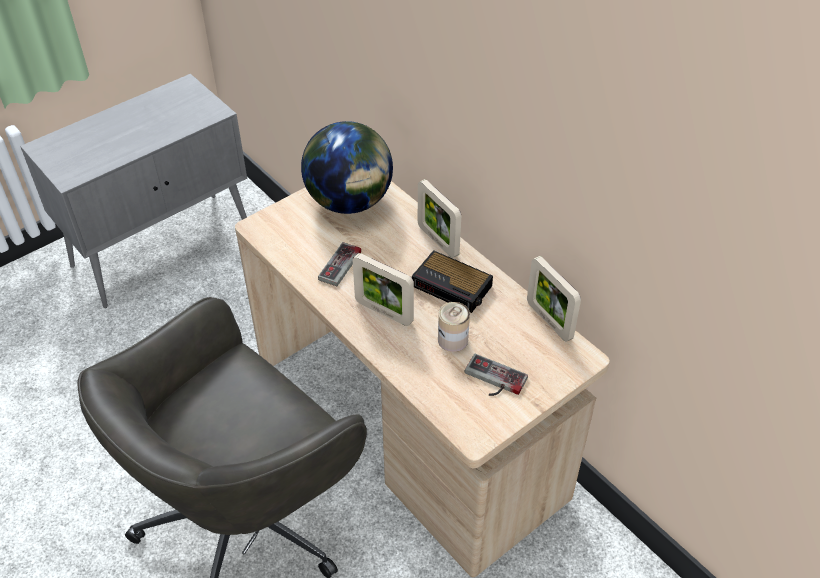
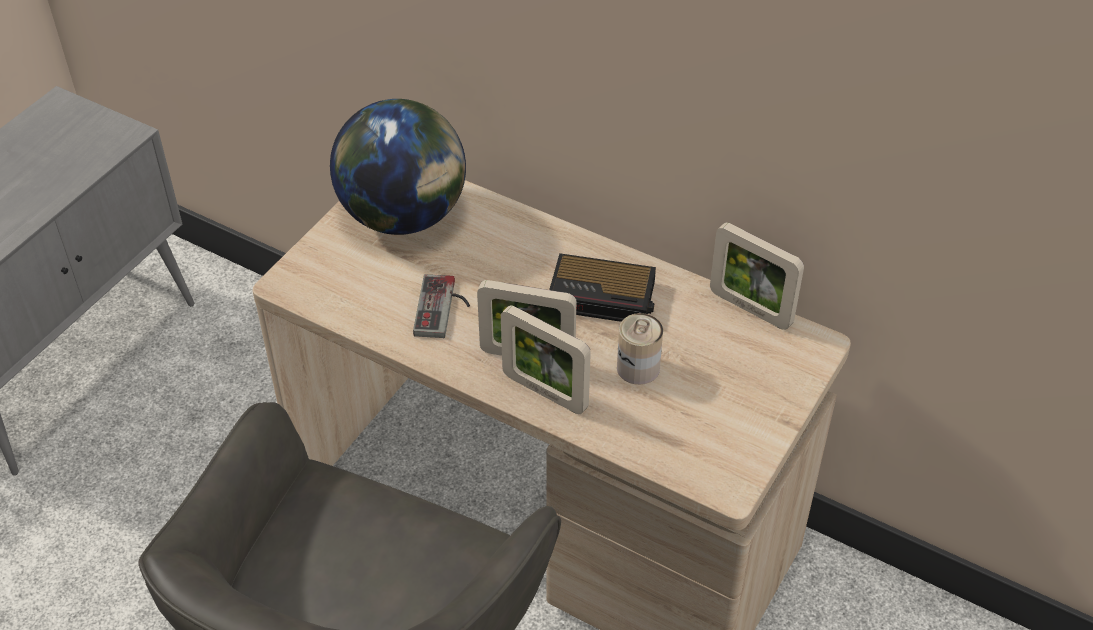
camera: 20 degrees left, 0 degrees up
picture frame [418,179,461,258] -> picture frame moved to [501,305,591,414]
game controller [465,354,528,396] -> none

